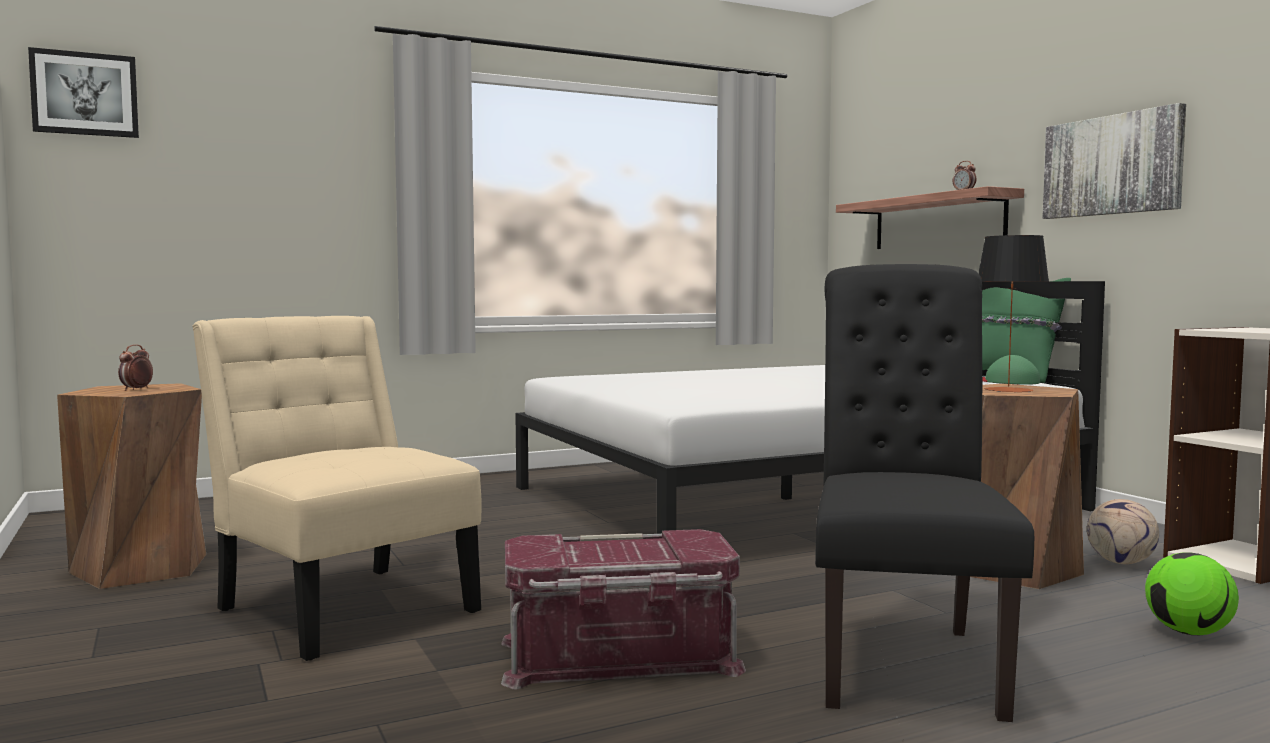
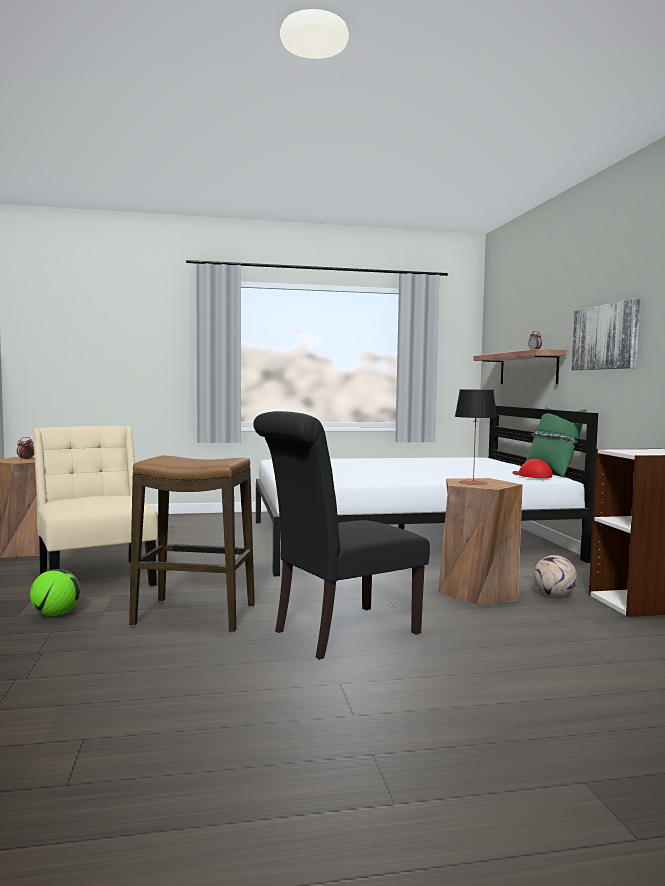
camera: 15 degrees right, 0 degrees up
picture [28,47,139,138] -> none
red storage box [501,529,746,690] -> stool [129,456,255,632]
black chair [815,264,1034,722] -> black chair turned 150 degrees counterclockwise [253,411,430,660]
green cap [982,355,1040,385] -> red cap [512,459,552,478]
football [1145,552,1239,635] -> football moved to [30,569,80,616]

